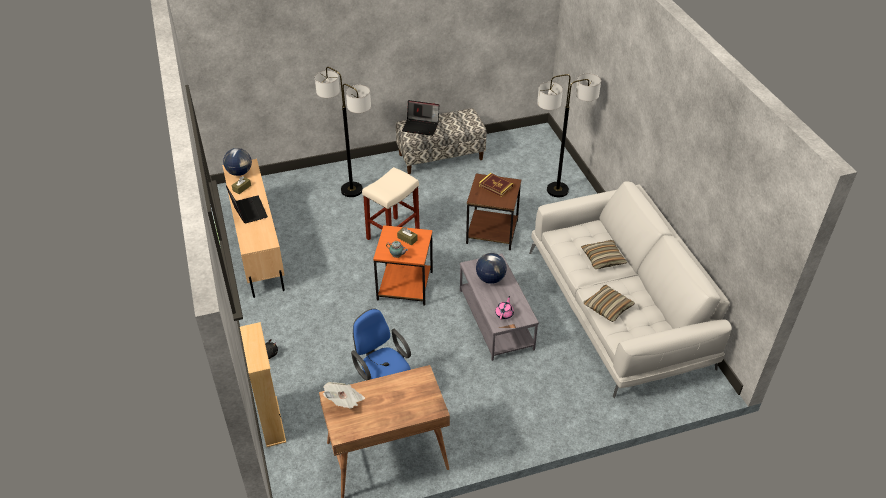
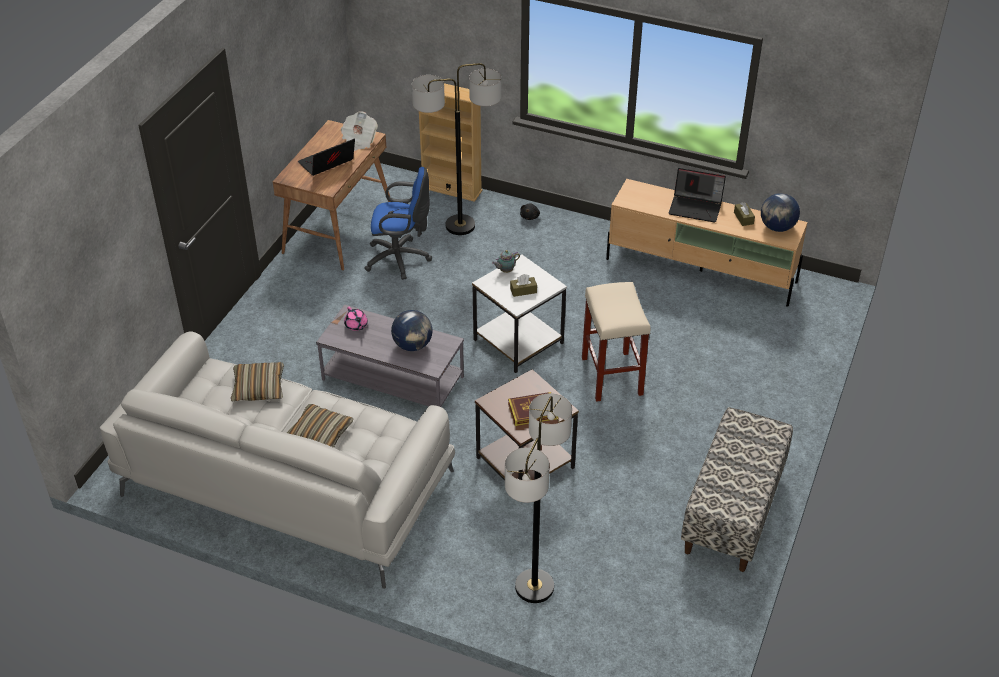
camera: 130 degrees right, 0 degrees up
floor lamp [315,67,371,197] -> floor lamp moved to [412,63,501,235]
orange side table [373,225,433,306] -> white side table [472,255,567,373]
laptop [402,100,439,136] -> laptop moved to [298,139,355,176]

